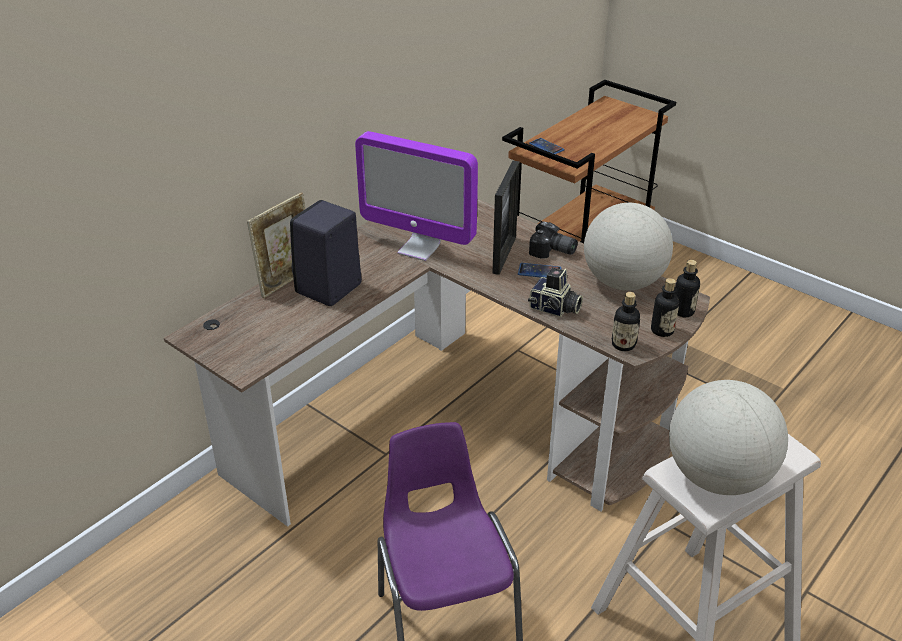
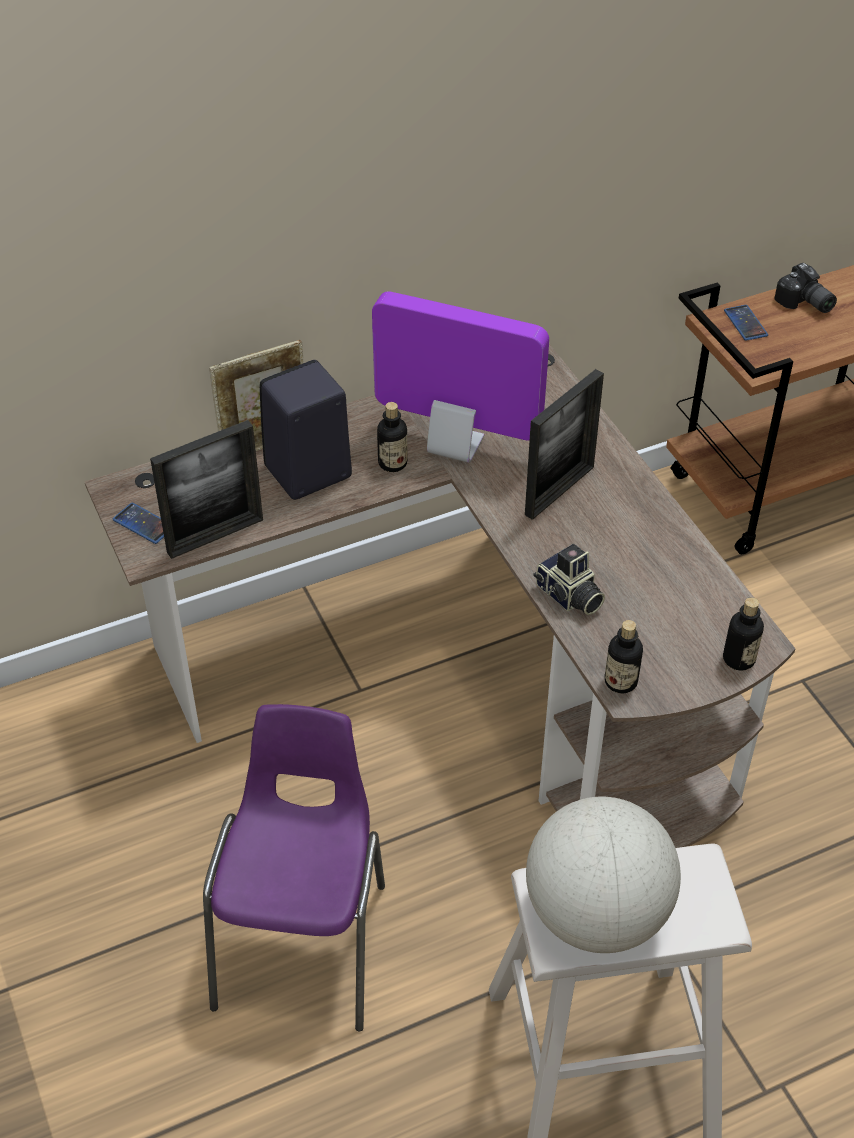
camera: 25 degrees right, 10 degrees up
monitor [355,131,478,261] -> monitor turned 150 degrees clockwise [372,291,549,463]
phone [518,263,562,278] -> phone moved to [113,503,164,544]
camera [529,221,578,259] -> camera moved to [774,263,837,313]
globe [584,203,673,291] -> none
bottle [651,278,679,337] -> bottle moved to [377,402,408,472]
none -> picture frame [150,420,263,559]

